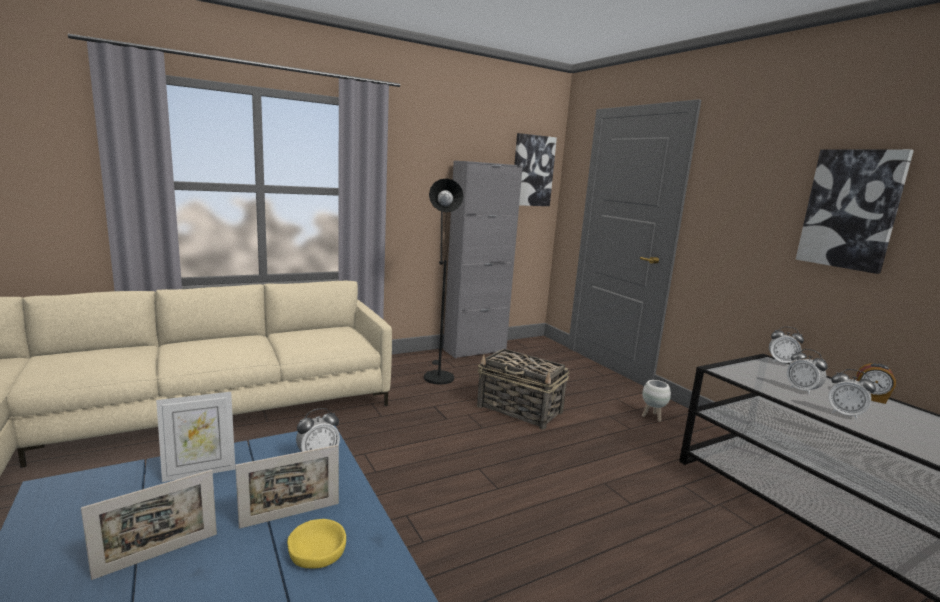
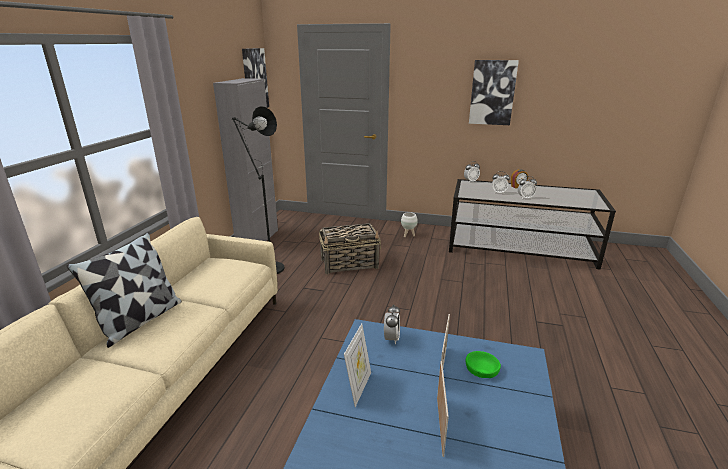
camera: 45 degrees left, 10 degrees up
yellow bowl [287,519,346,568] -> green bowl [466,351,501,378]
none -> pillow [67,232,182,348]

